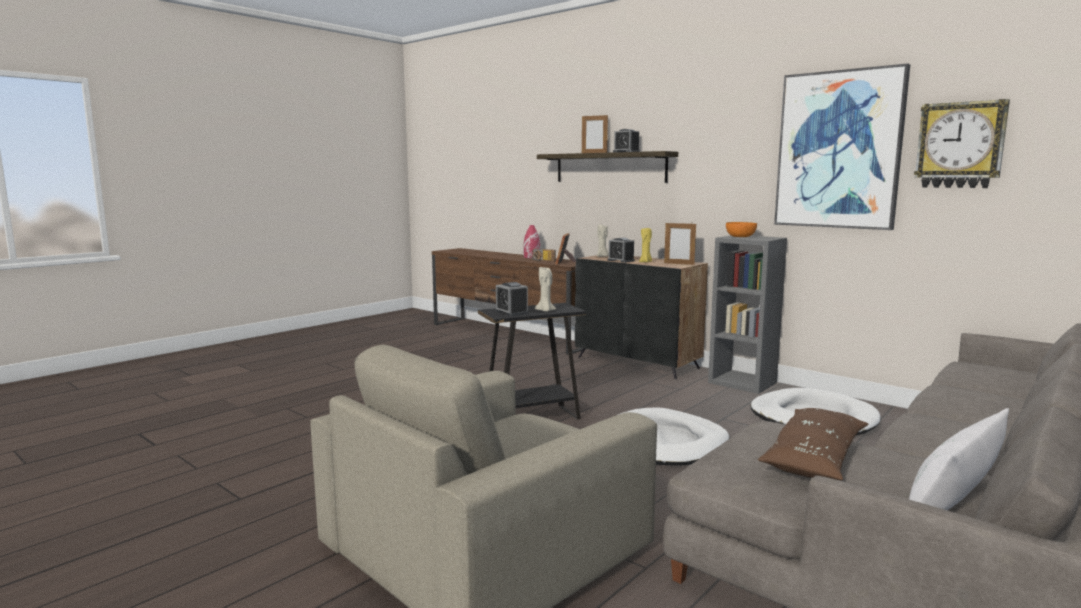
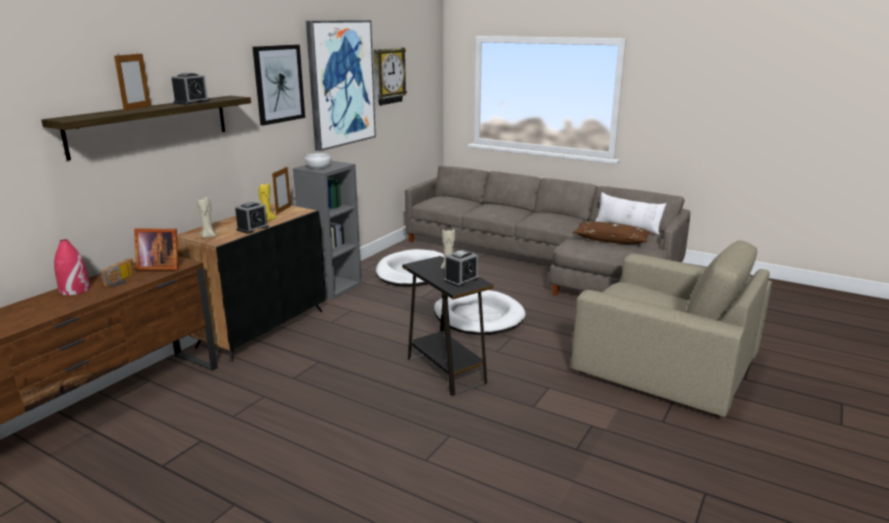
camera: 100 degrees left, 10 degrees up
orange bowl [726,222,757,237] -> white bowl [304,153,332,169]
none -> picture [252,45,305,126]

